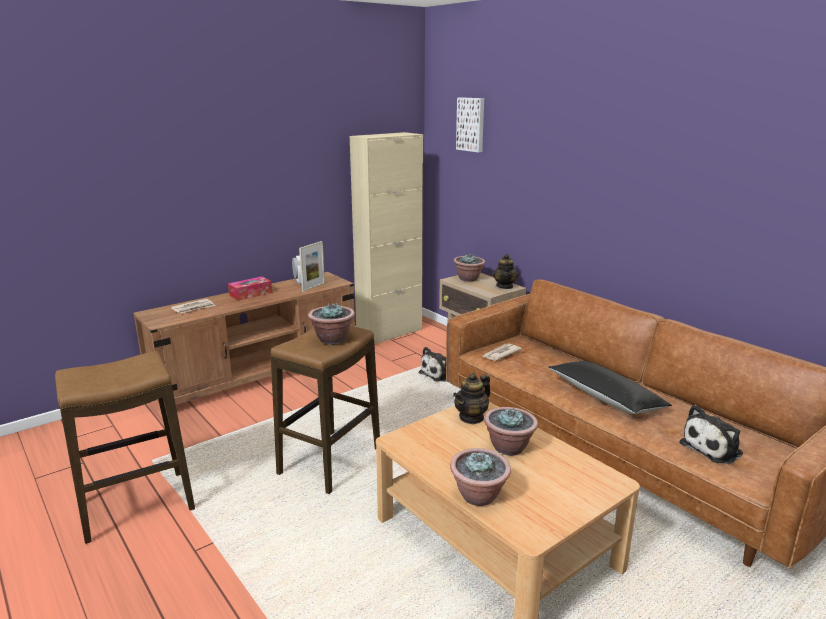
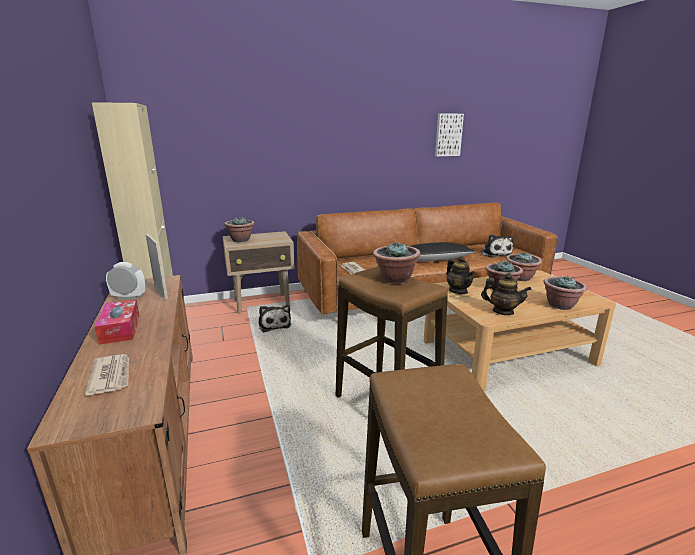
camera: 70 degrees left, 0 degrees up
picture [456,97,484,152] -> picture moved to [435,114,464,156]
teapot [492,254,518,289] -> teapot moved to [481,273,531,315]
none -> potted plant [506,252,542,281]

